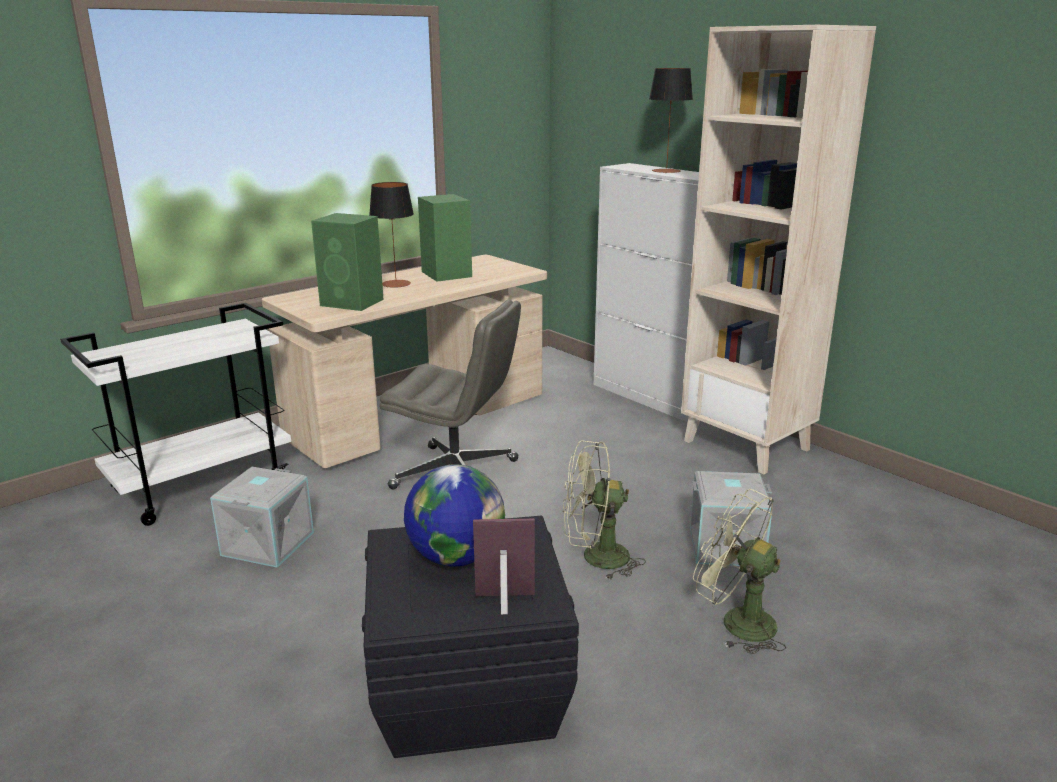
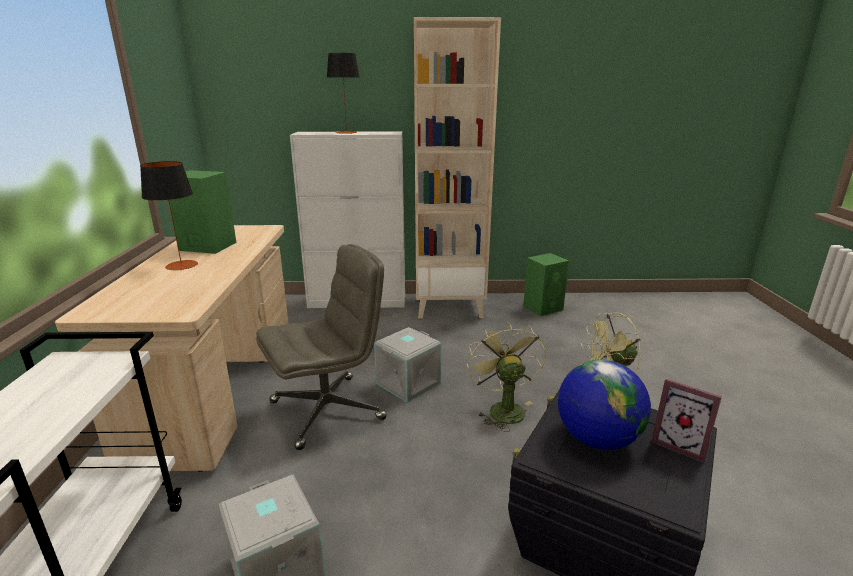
camera: 50 degrees left, 0 degrees up
green speaker [311,213,384,311] -> green speaker moved to [523,253,569,316]
picture frame [473,518,535,614] -> picture frame turned 90 degrees counterclockwise [651,379,722,463]
green fan [563,440,646,580] -> green fan turned 135 degrees clockwise [467,321,546,432]
grey storage box [690,471,773,566] -> grey storage box moved to [374,327,442,403]

